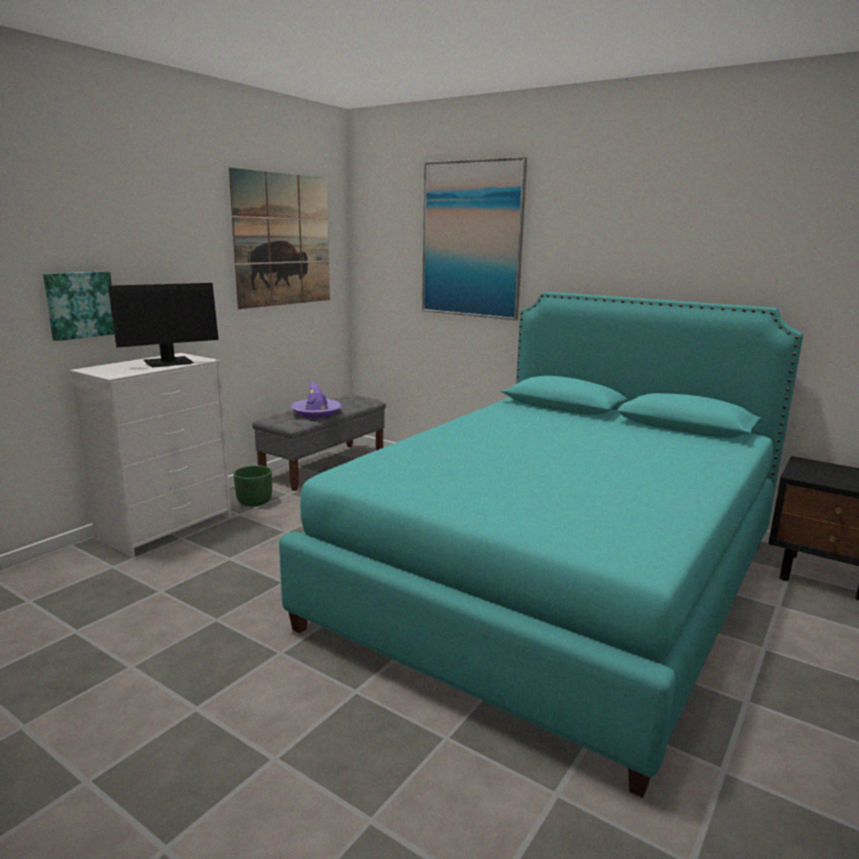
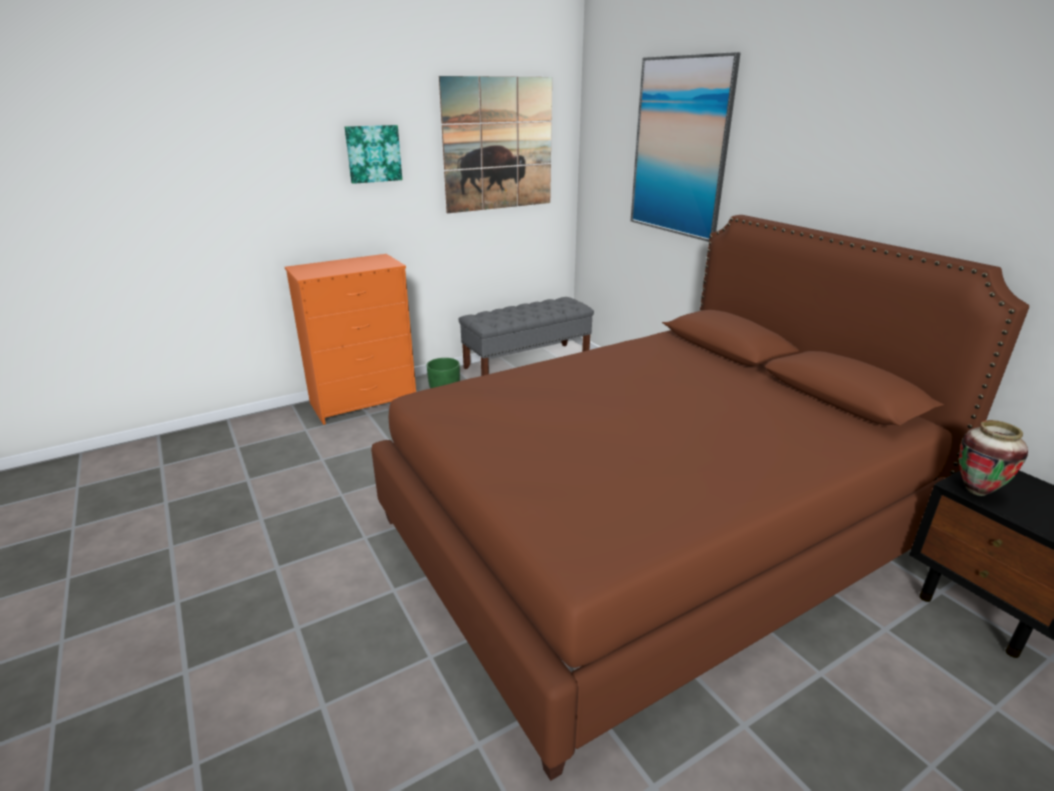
camera: 25 degrees right, 10 degrees up
picture [43,271,114,341] -> picture moved to [345,125,402,184]
white dresser [70,353,231,558] -> orange dresser [285,254,416,425]
monitor [108,283,219,367] -> none
turquoise bed [279,292,803,798] -> brown bed [371,215,1029,781]
purple hat [290,379,342,418] -> none
none -> vase [959,420,1028,496]

